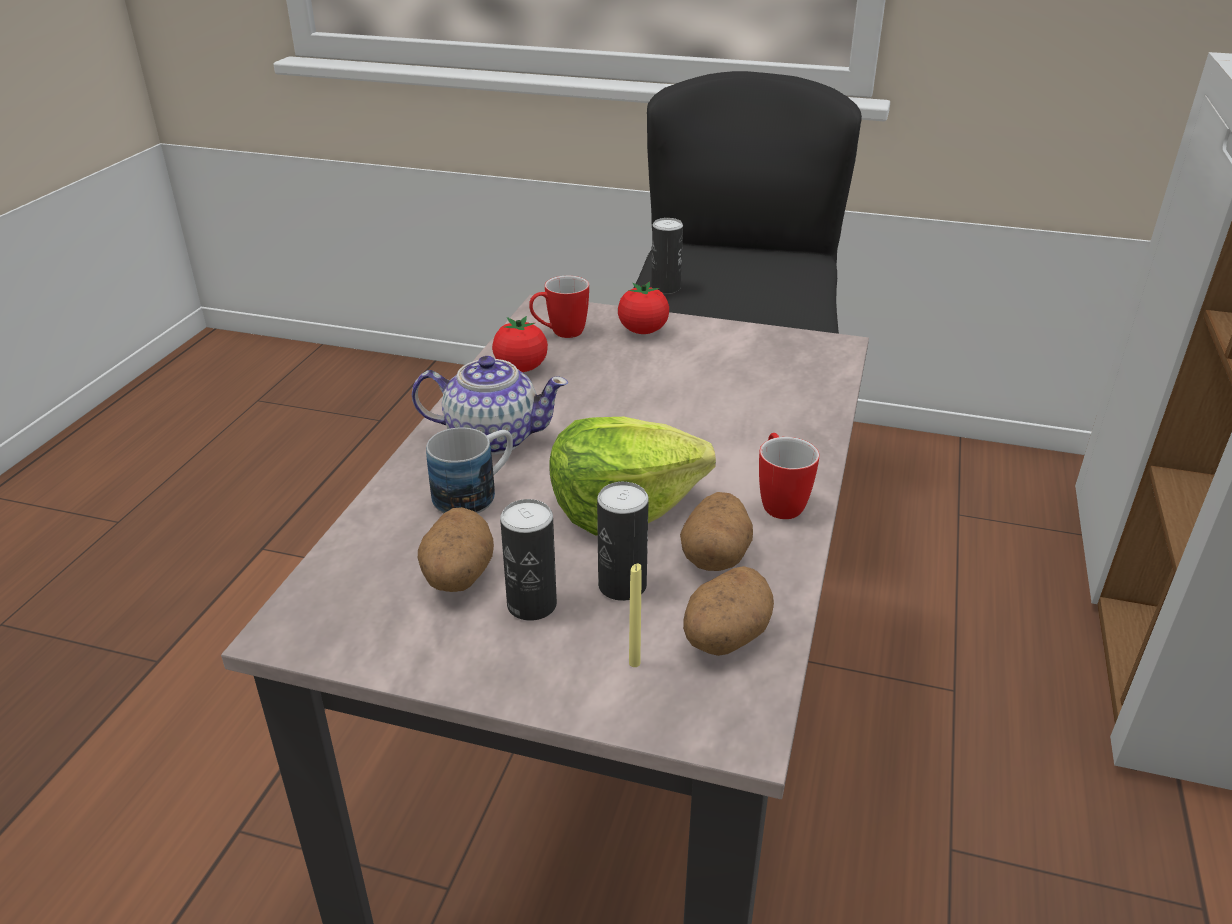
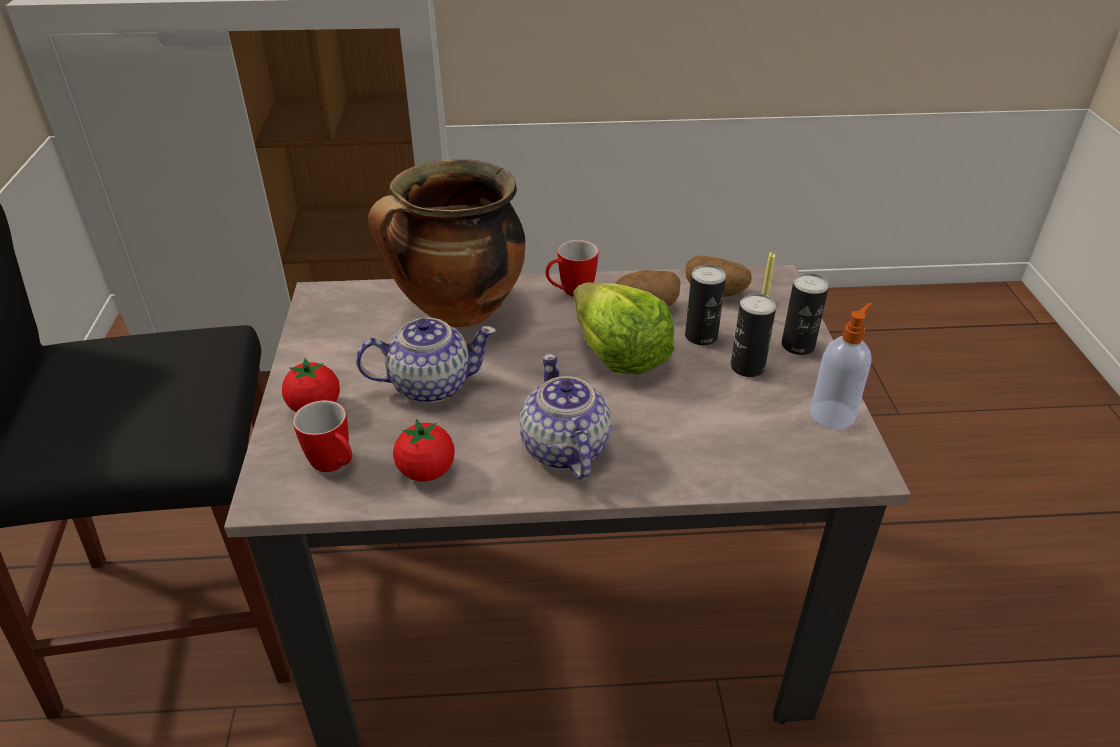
camera: 110 degrees left, 5 degrees up
potato [418,507,494,592] -> none
mug [426,428,513,514] -> none
can [651,218,683,294] -> can moved to [782,273,829,355]
none -> teapot [356,318,496,403]
none -> cooking pot [368,159,525,328]
none -> soap dispenser [810,303,872,429]

